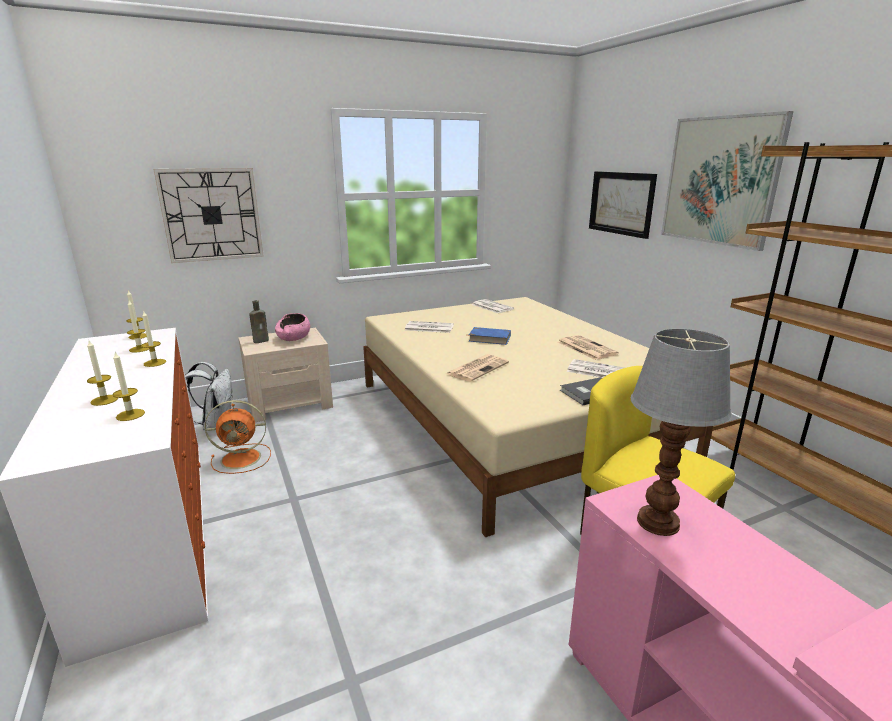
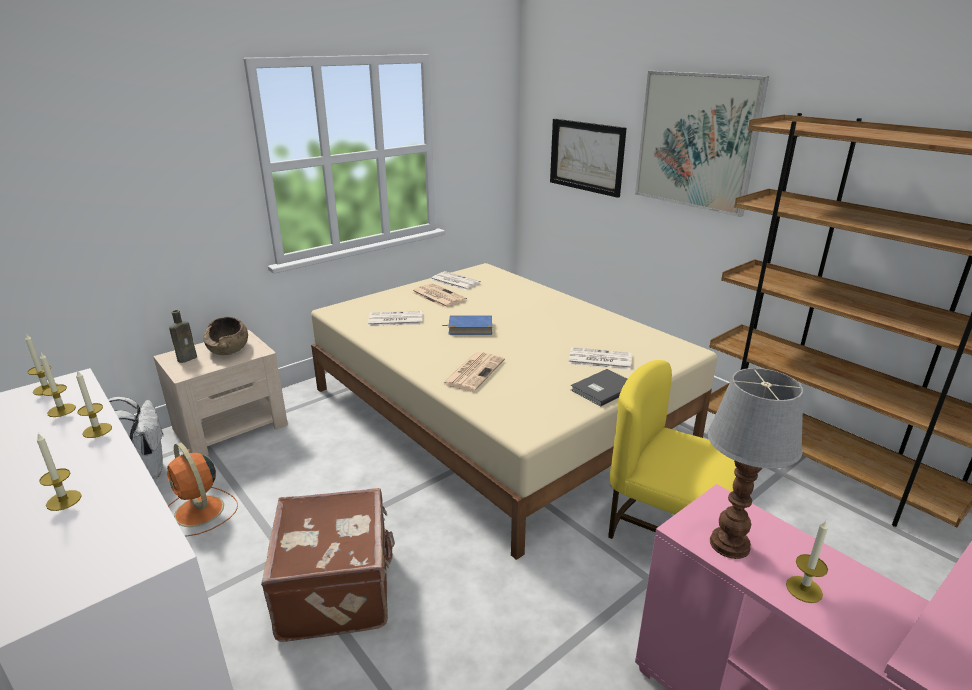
camera: 15 degrees left, 5 degrees up
candle [112,352,145,421] -> candle moved to [786,521,828,603]
wall clock [153,168,264,263] -> none
orange fan [205,400,271,474] -> orange fan turned 75 degrees clockwise [167,442,238,536]
pink bowl [275,313,310,341] -> brown bowl [204,317,248,355]
newspaper [558,335,619,360] -> newspaper moved to [411,283,467,308]
none -> brown suitcase [261,488,395,642]

